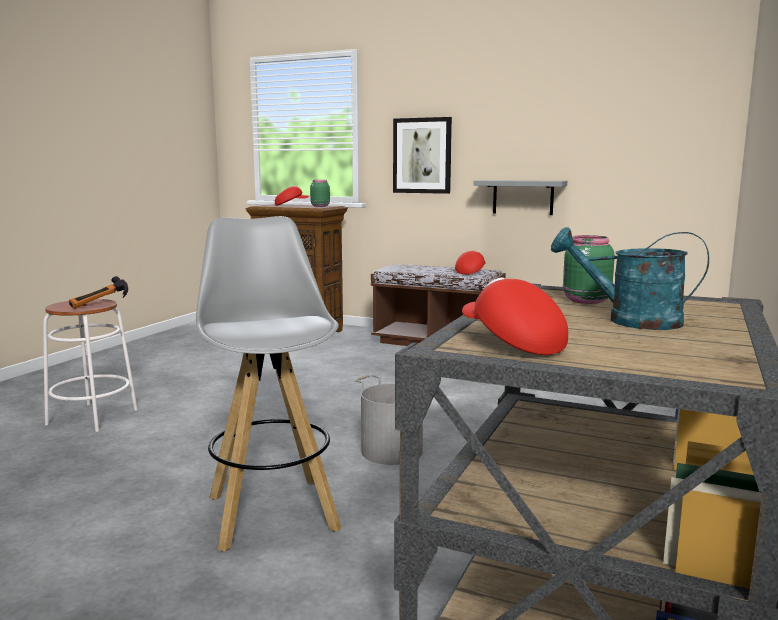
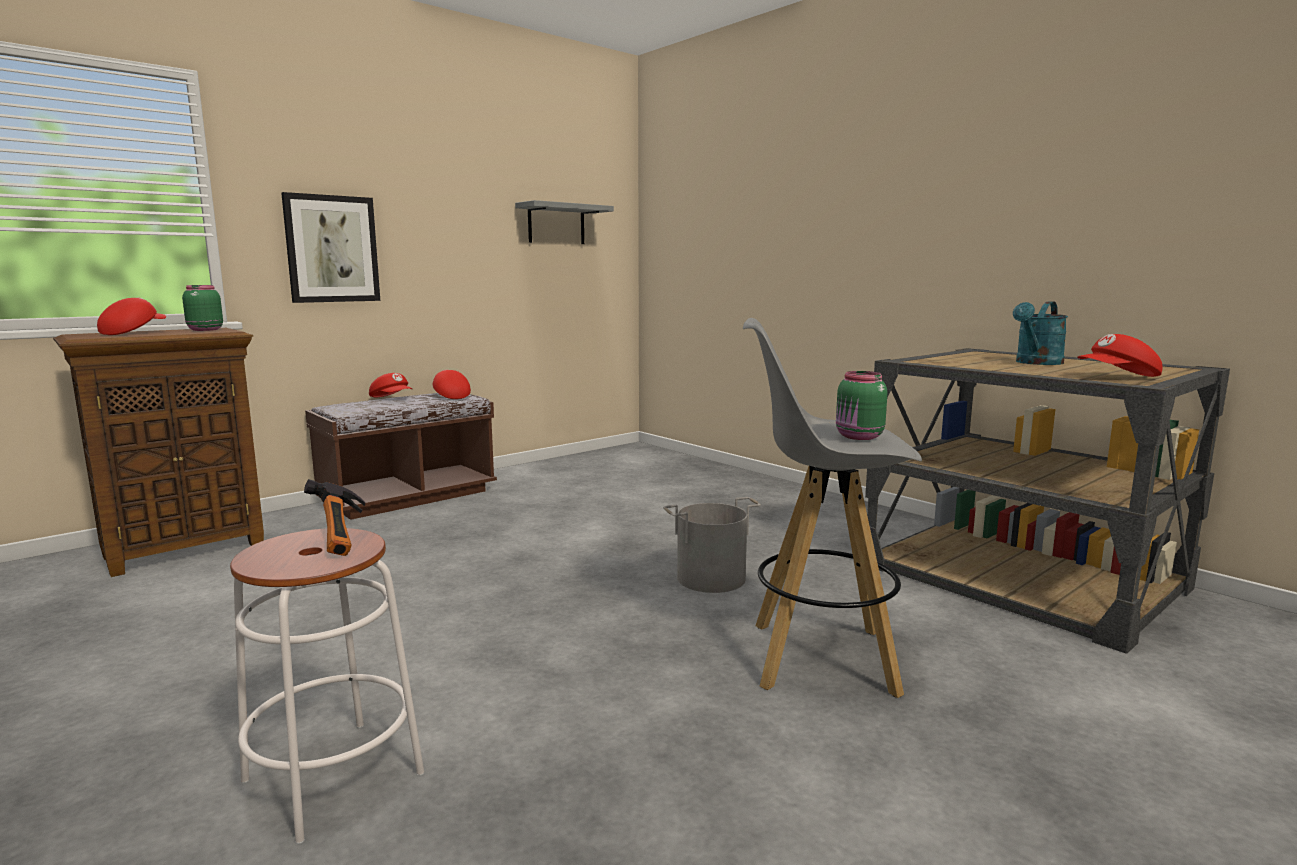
camera: 65 degrees left, 0 degrees up
grey shelf [473,180,567,215] -> grey shelf moved to [515,200,614,244]
green jar [563,235,615,304] -> green jar moved to [836,371,888,440]
none -> red cap [369,373,412,397]

